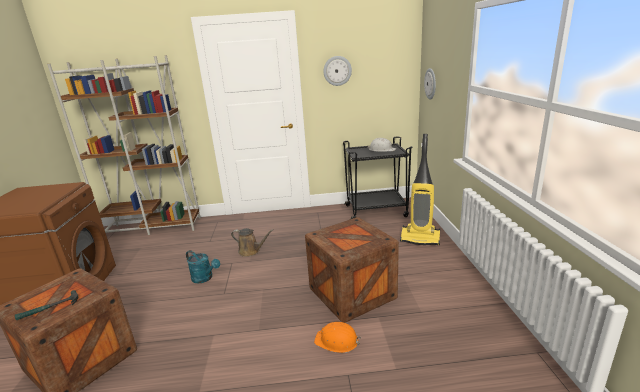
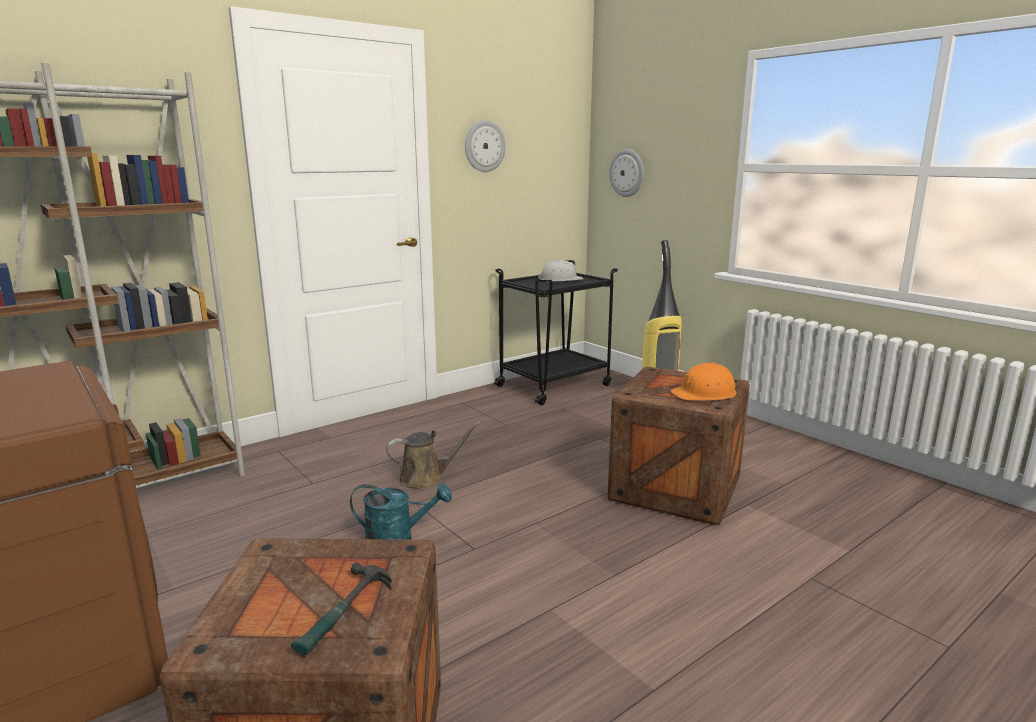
camera: 35 degrees left, 5 degrees down
orange hard hat [314,322,361,353] -> orange hard hat moved to [671,362,736,401]

